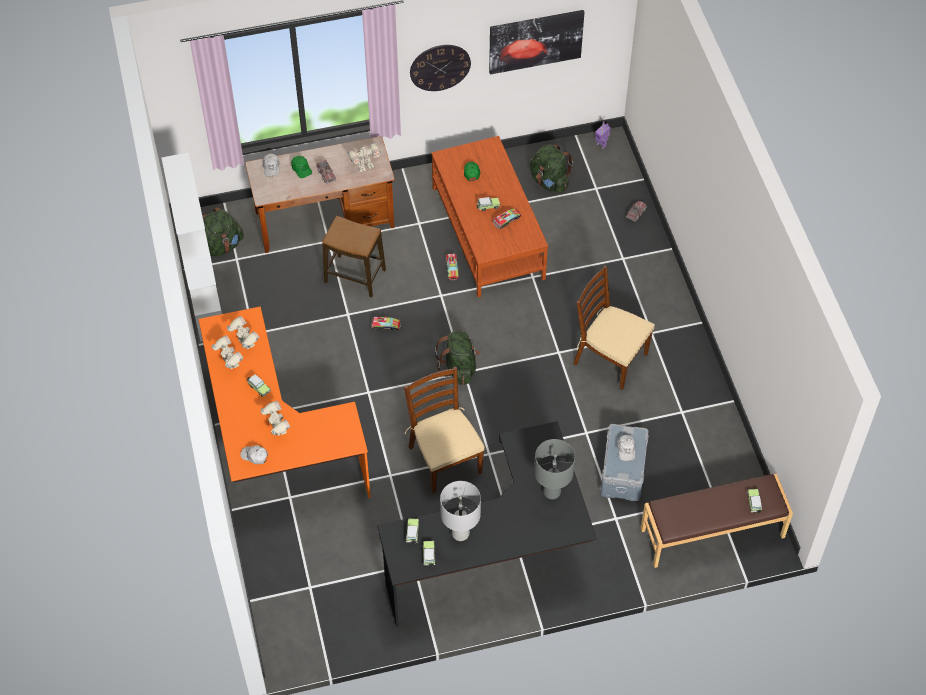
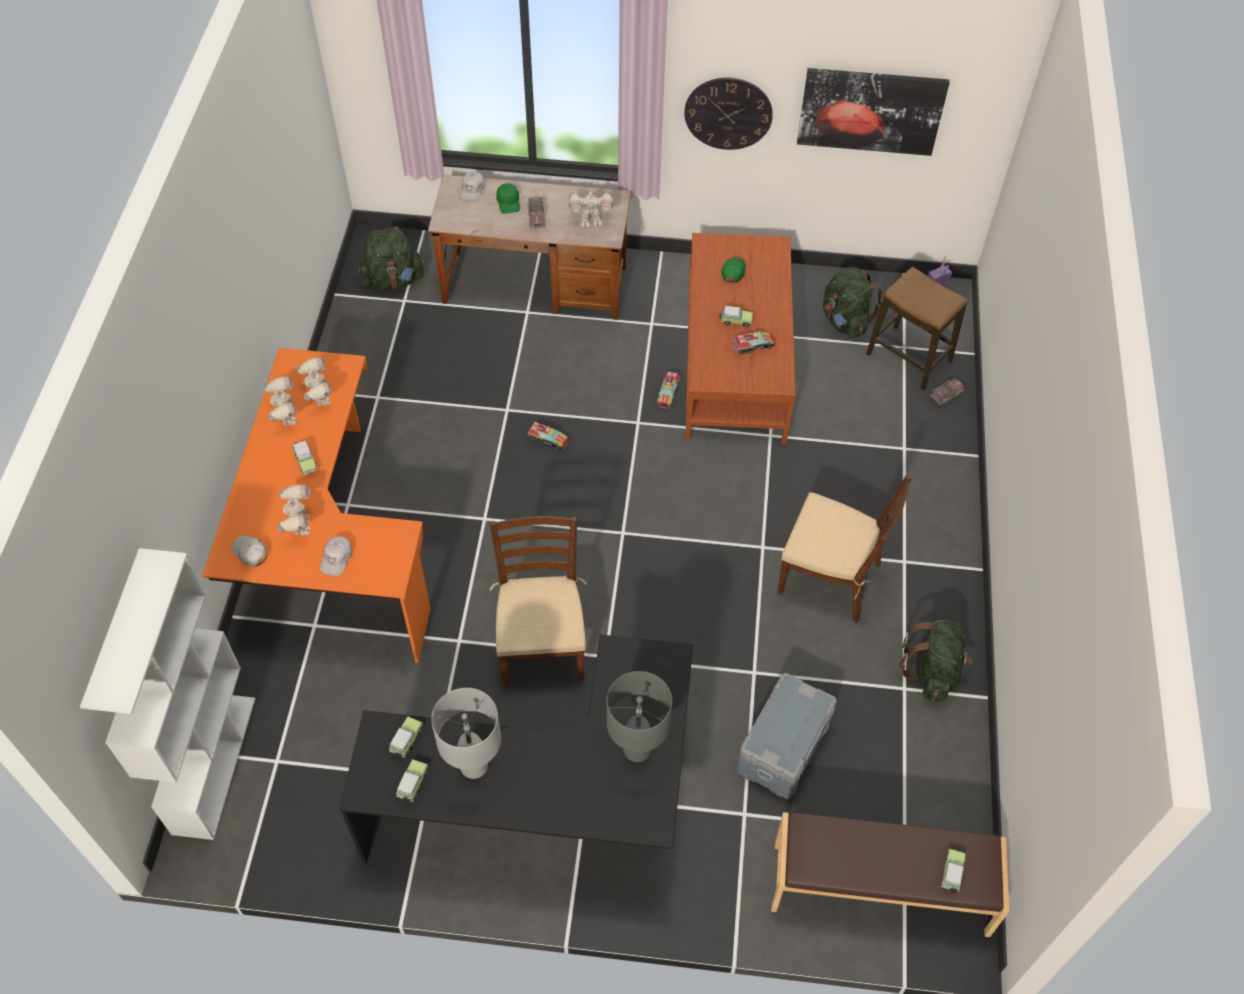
camera: 20 degrees right, 0 degrees up
white bookcase [161,152,222,342] -> white bookcase moved to [80,548,255,840]
stool [322,216,386,297] -> stool moved to [866,267,968,390]
green backpack [435,331,480,385] -> green backpack moved to [900,619,972,702]
brown chair [573,266,655,390] -> brown chair turned 150 degrees clockwise [778,475,911,623]
white cap [617,435,635,461] -> white cap moved to [320,536,352,576]

